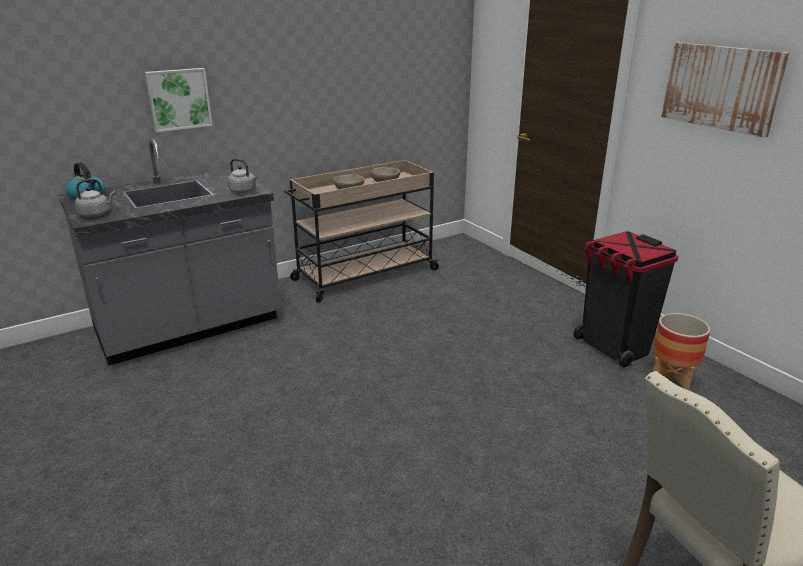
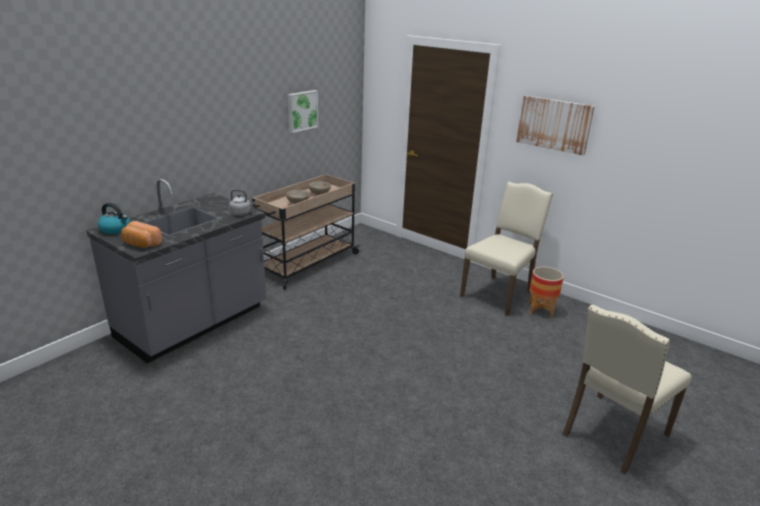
camera: 20 degrees left, 0 degrees up
grey kettle [75,179,116,217] -> bread [121,221,162,248]
picture [145,68,213,132] -> picture moved to [288,90,318,133]
black trash can [574,231,679,368] -> beige chair [460,182,553,316]

